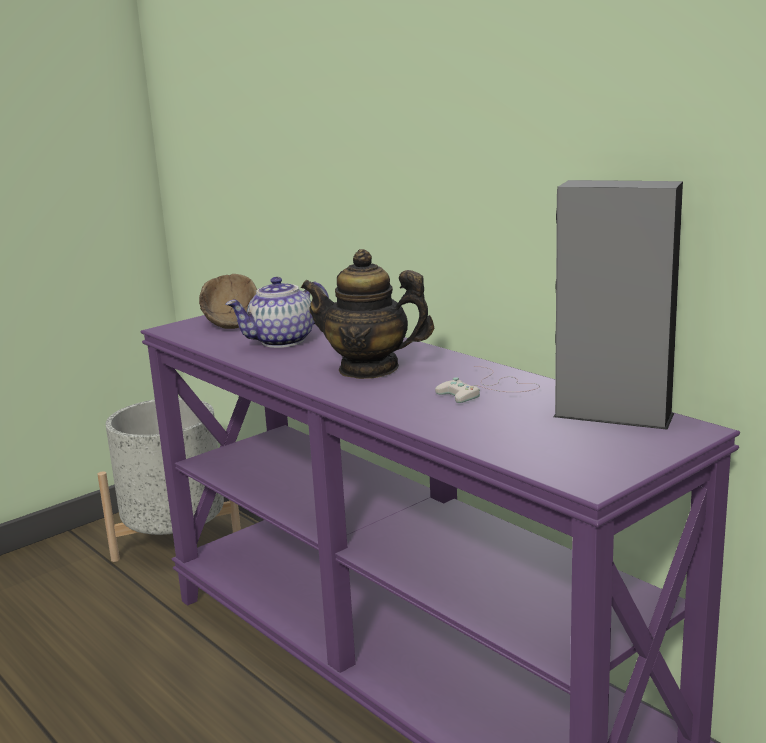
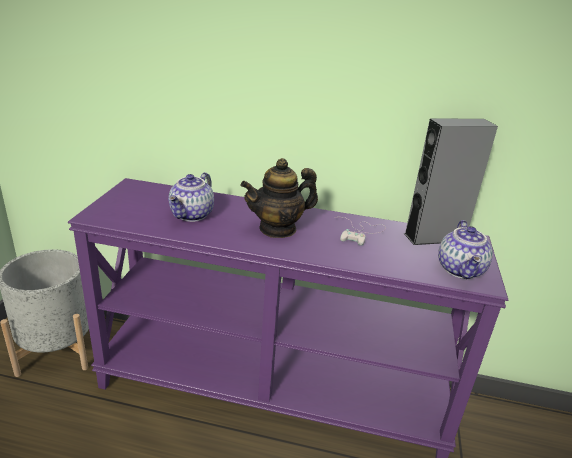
camera: 40 degrees left, 10 degrees up
brown bowl [199,274,257,329] -> none
none -> teapot [438,220,493,279]

